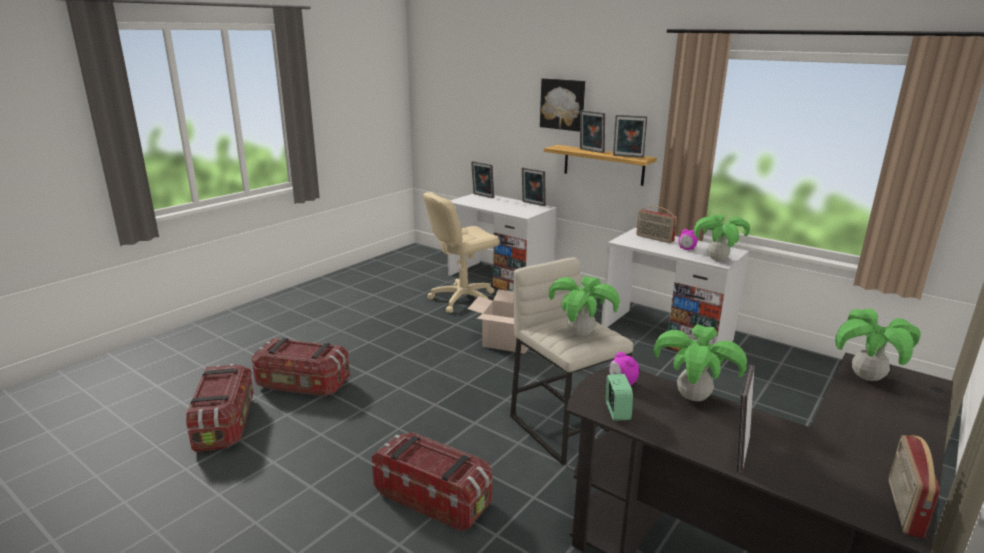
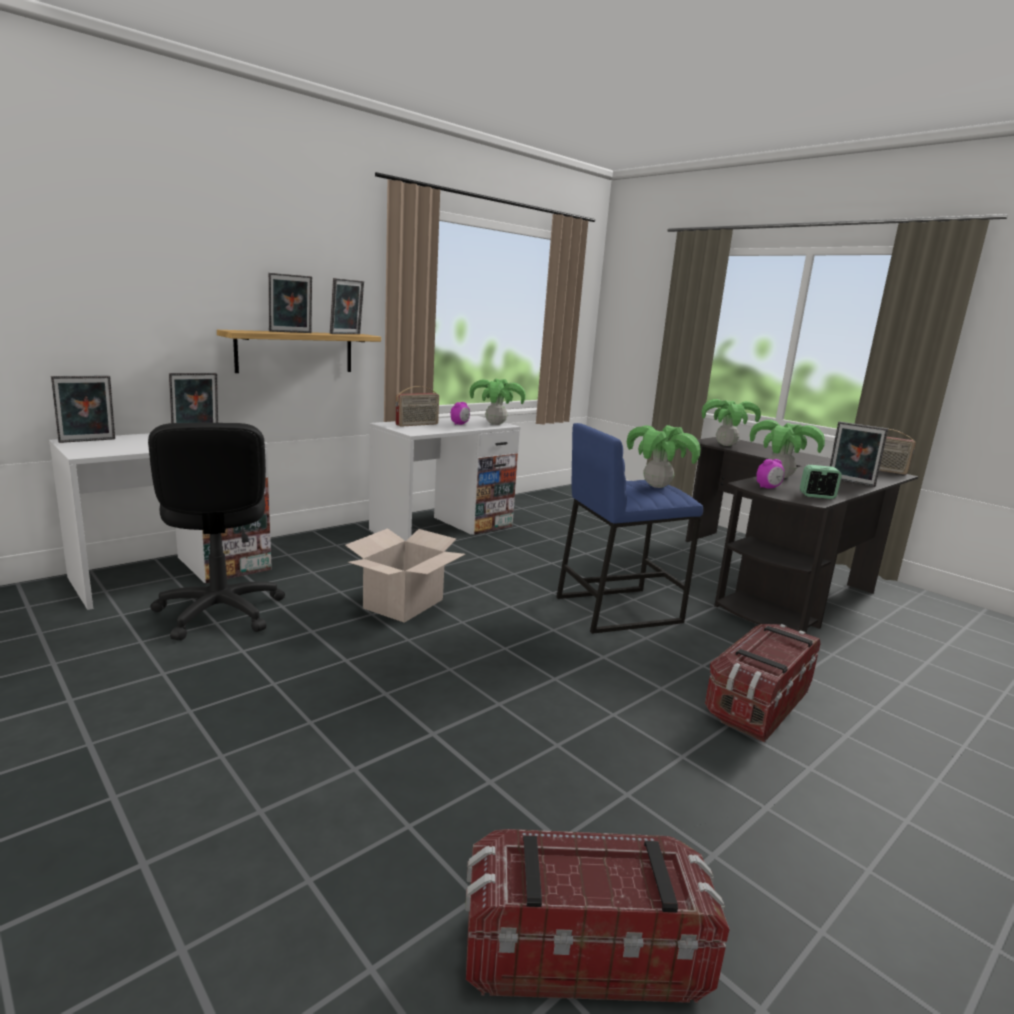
camera: 80 degrees left, 5 degrees down
storage box [251,338,350,396] -> none
beige office chair [423,192,500,313] -> black office chair [148,423,285,640]
beige stool [510,257,633,465] -> blue stool [556,423,703,634]
picture [540,78,585,132] -> none

